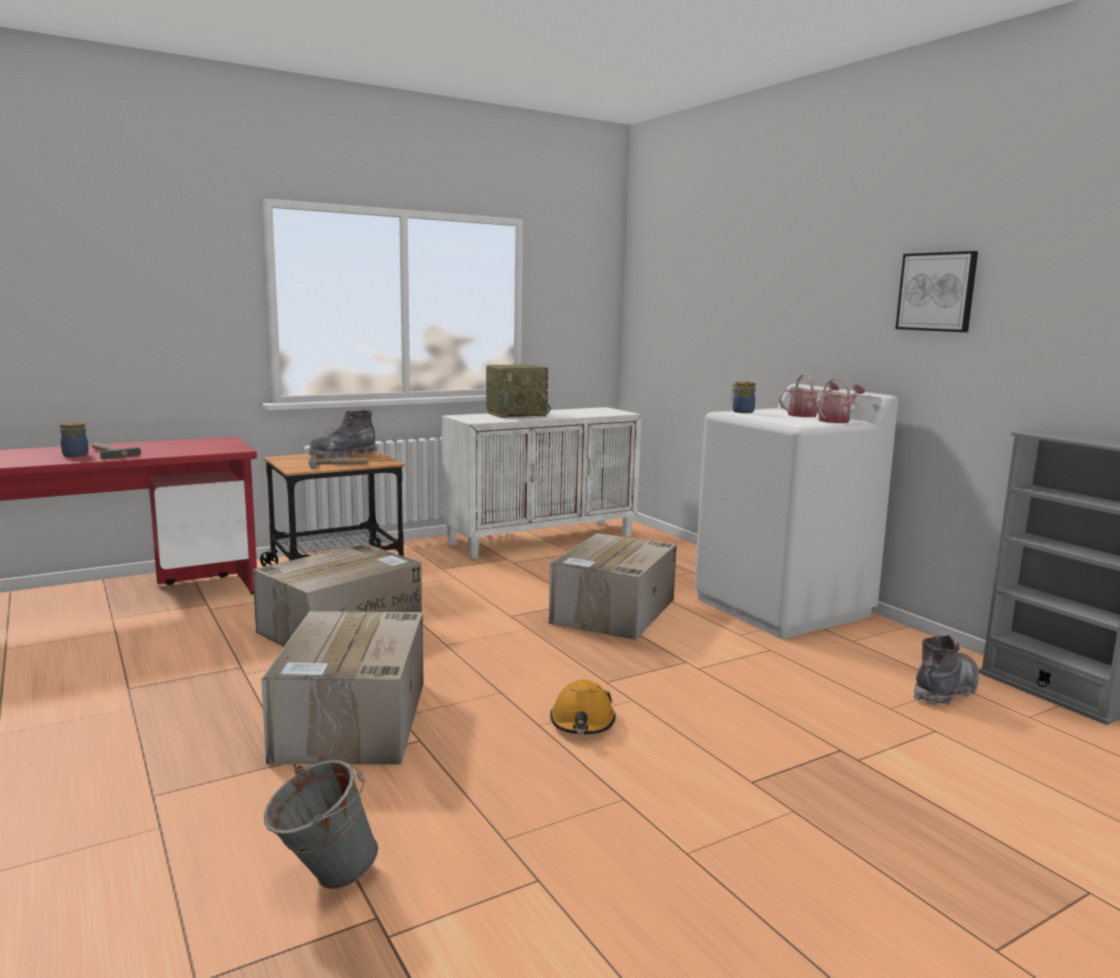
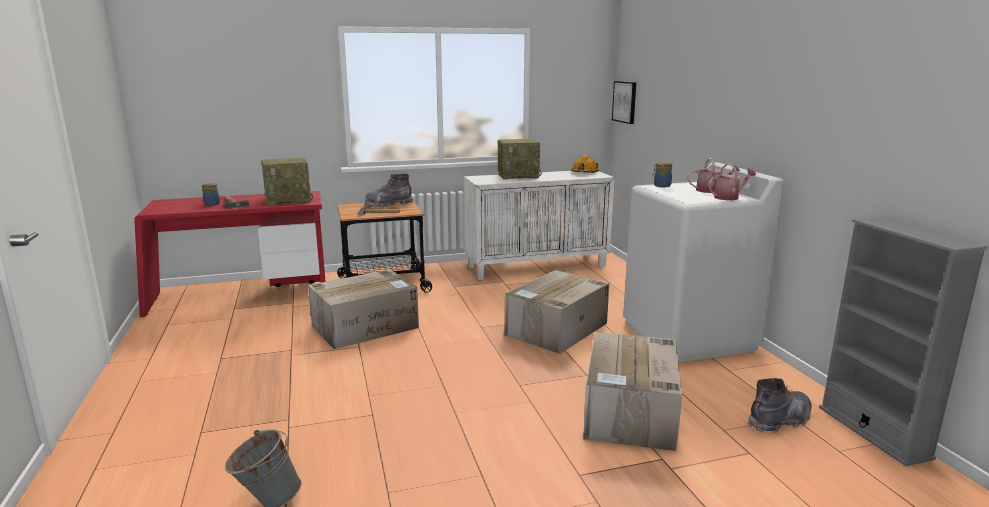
camera: 15 degrees right, 5 degrees up
cardboard box [261,611,423,765] -> cardboard box moved to [583,332,682,451]
orange hard hat [550,679,616,734] -> orange hard hat moved to [571,156,599,173]
picture [895,251,978,332] -> picture moved to [612,81,636,124]
none -> radio [261,157,313,206]

